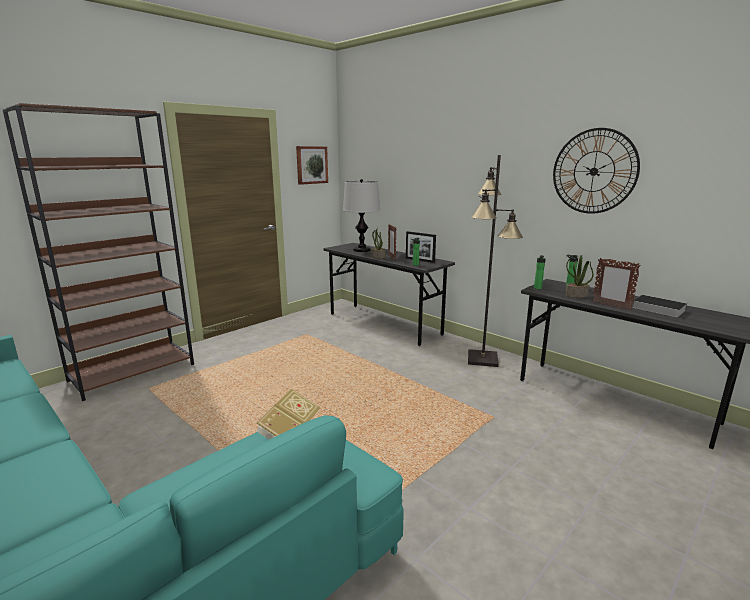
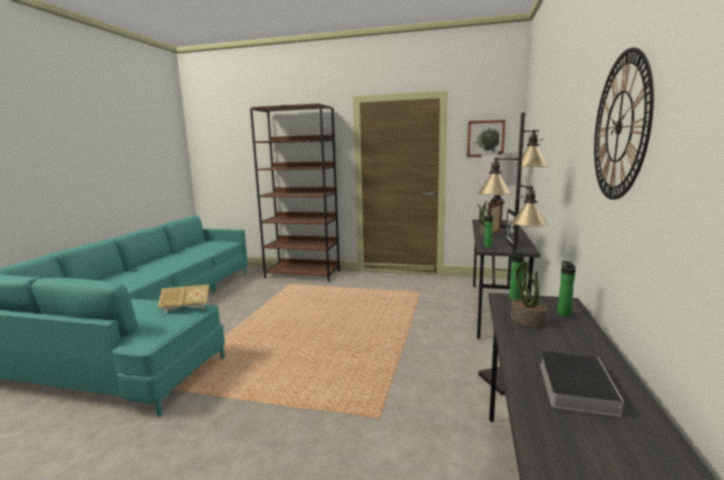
camera: 60 degrees right, 5 degrees down
picture frame [593,258,641,311] -> none

